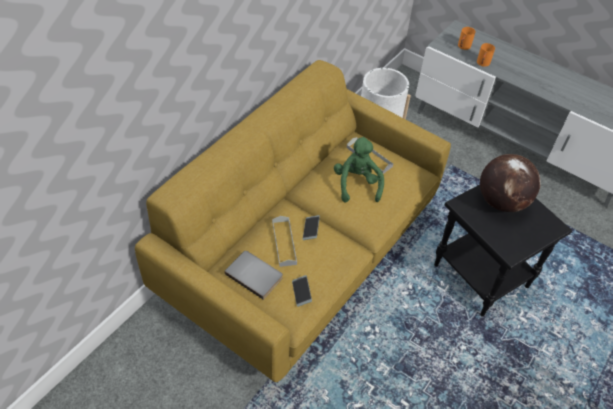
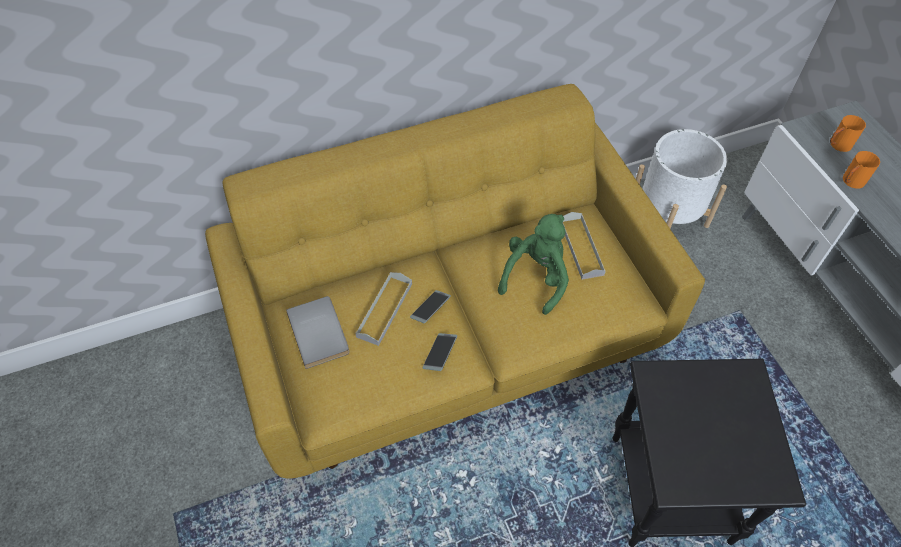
camera: 35 degrees right, 5 degrees up
phone [292,275,312,307] -> phone moved to [423,333,457,371]
globe [480,154,541,212] -> none

